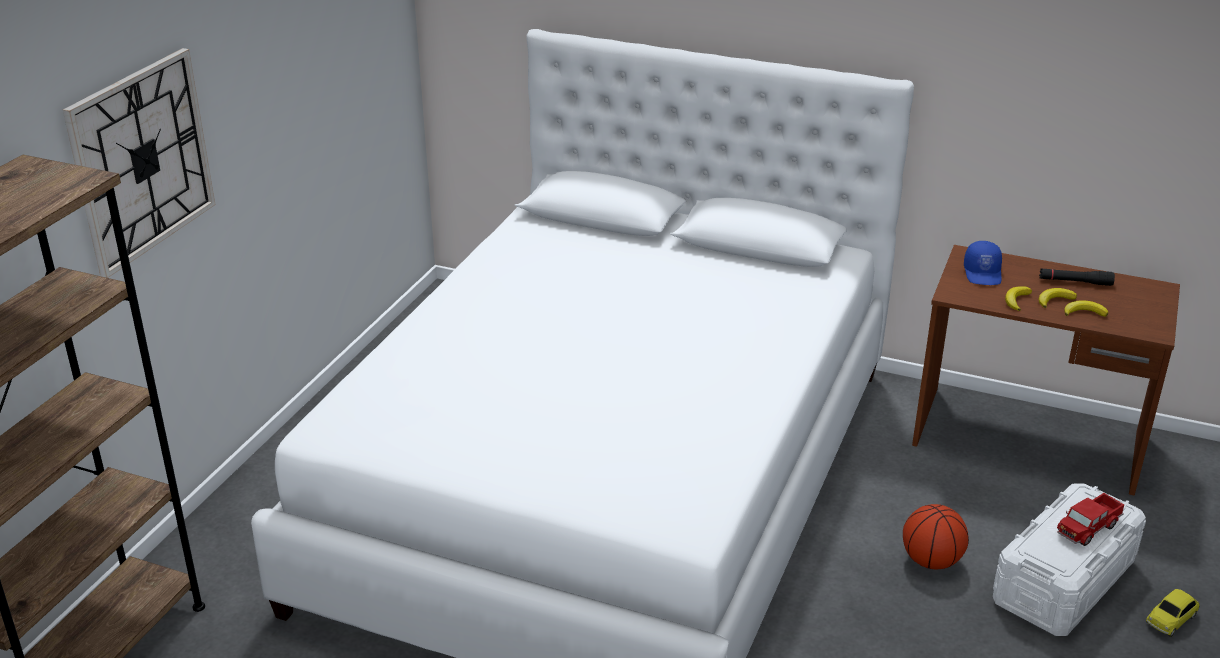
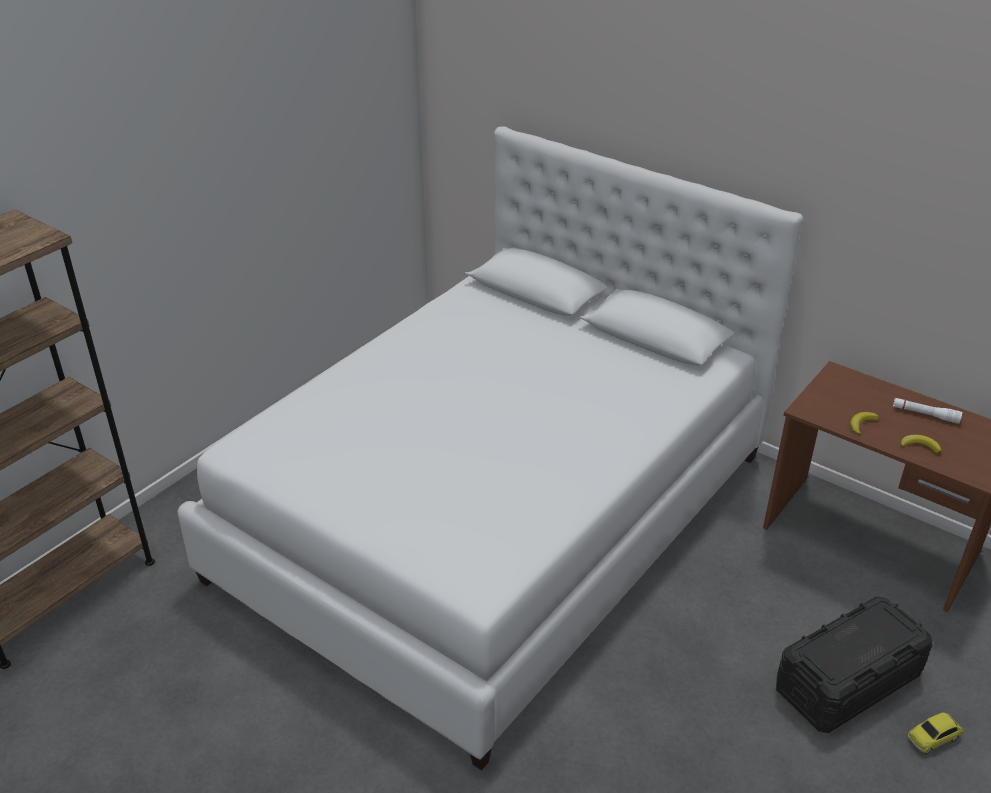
camera: 15 degrees right, 5 degrees up
wall clock [63,48,215,278] -> none
basketball [903,504,969,569] -> none
blue cap [964,241,1002,285] -> none
white storage box [993,483,1146,636] -> black storage box [776,596,932,733]
black flashlight [1039,269,1115,286] -> white flashlight [893,398,962,424]
banana [1039,288,1077,308] -> none
toy truck [1057,493,1124,546] -> none

